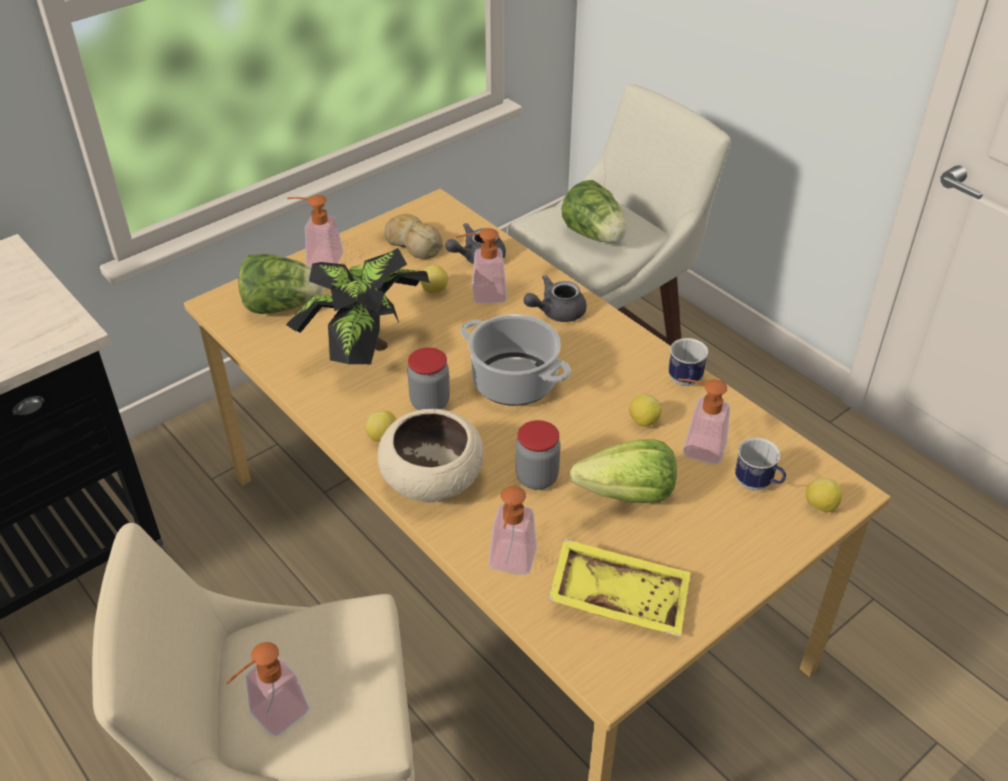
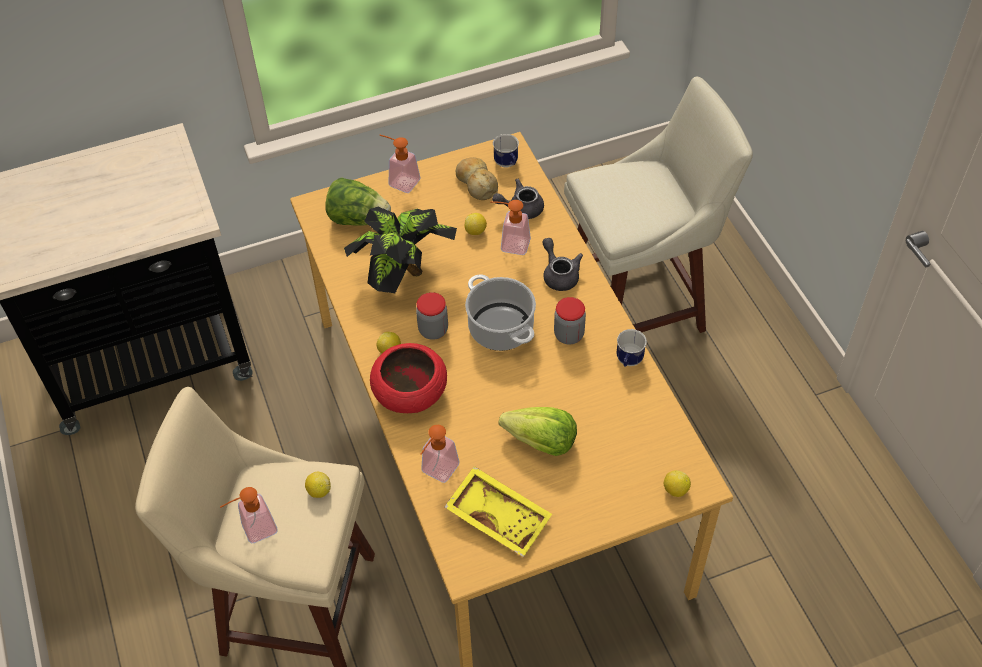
camera: 20 degrees right, 10 degrees up
beige bowl [377,409,483,503] -> red bowl [370,343,447,413]
jar [516,420,560,490] -> jar moved to [554,297,586,345]
grey teapot [523,275,587,322] -> grey teapot turned 75 degrees clockwise [543,238,583,291]
lettuce [562,180,627,243] -> none
lemon [629,394,662,426] -> lemon moved to [305,472,331,498]
soap dispenser [678,378,730,464] -> none
mug [735,438,786,491] -> mug moved to [493,134,519,167]

